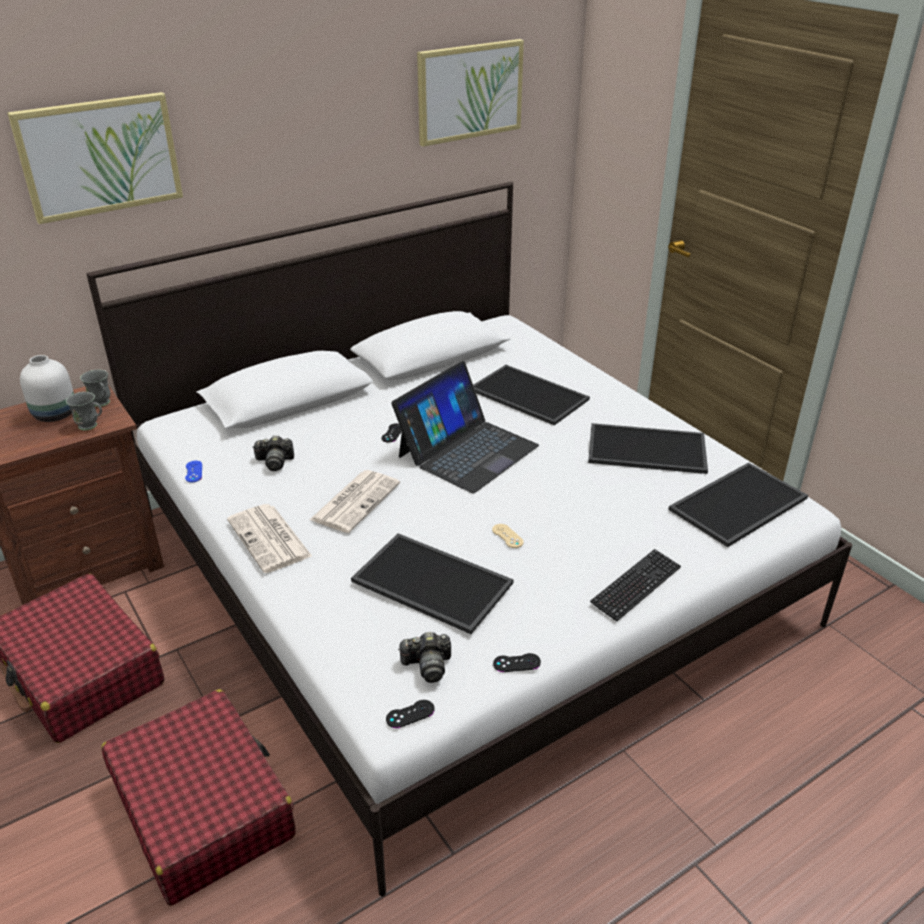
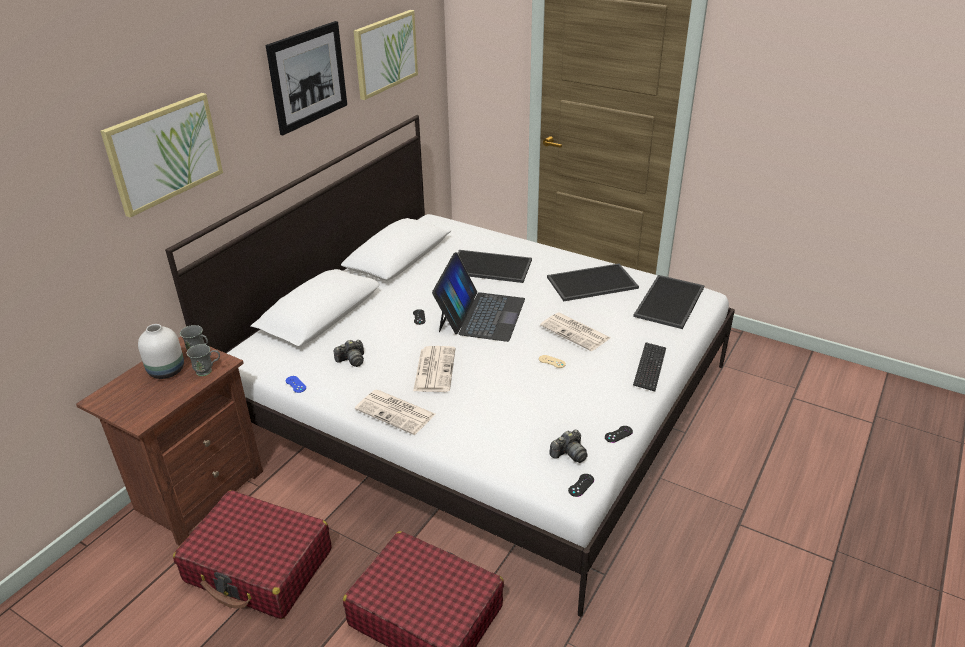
camera: 25 degrees left, 0 degrees up
tray [351,533,514,634] -> none
none -> picture [266,21,347,135]
none -> newspaper [540,313,610,351]

